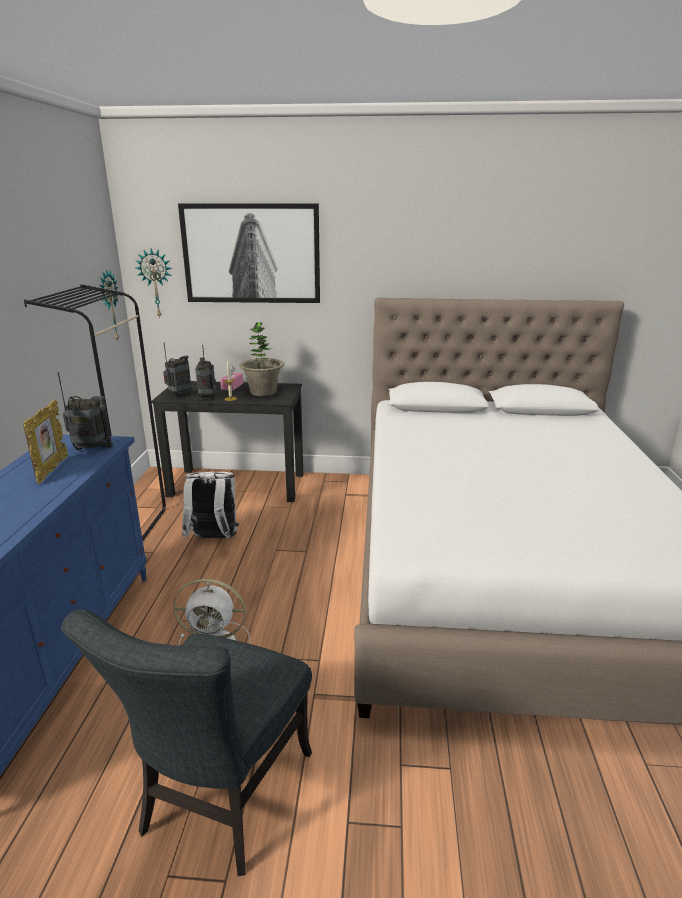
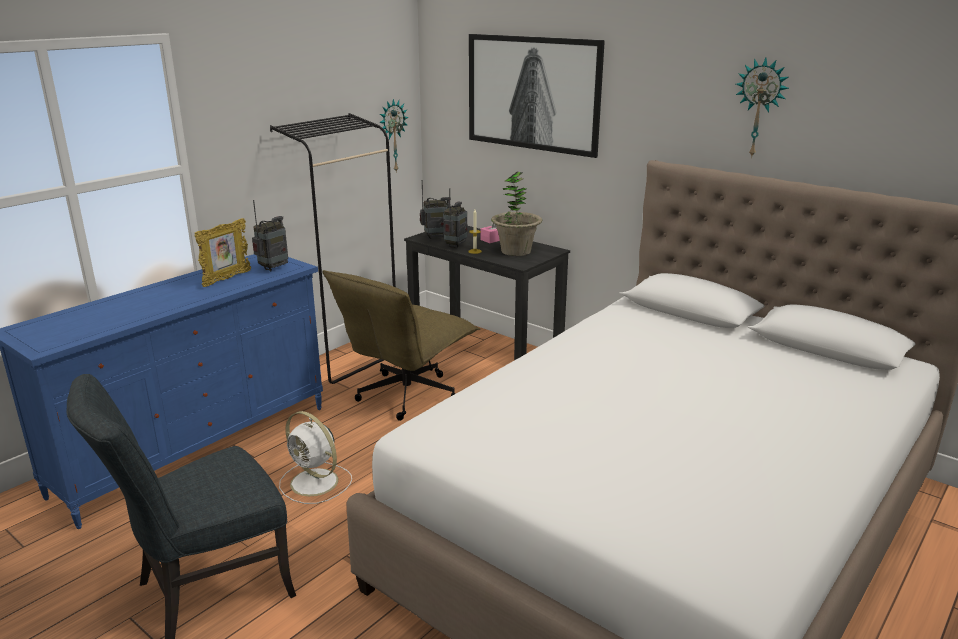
camera: 35 degrees right, 0 degrees up
radio [57,372,113,450] -> radio turned 90 degrees counterclockwise [252,200,288,271]
wall clock [135,248,172,319] -> wall clock moved to [736,58,789,158]
white backpack [182,472,239,538] -> beige office chair [322,270,480,421]

